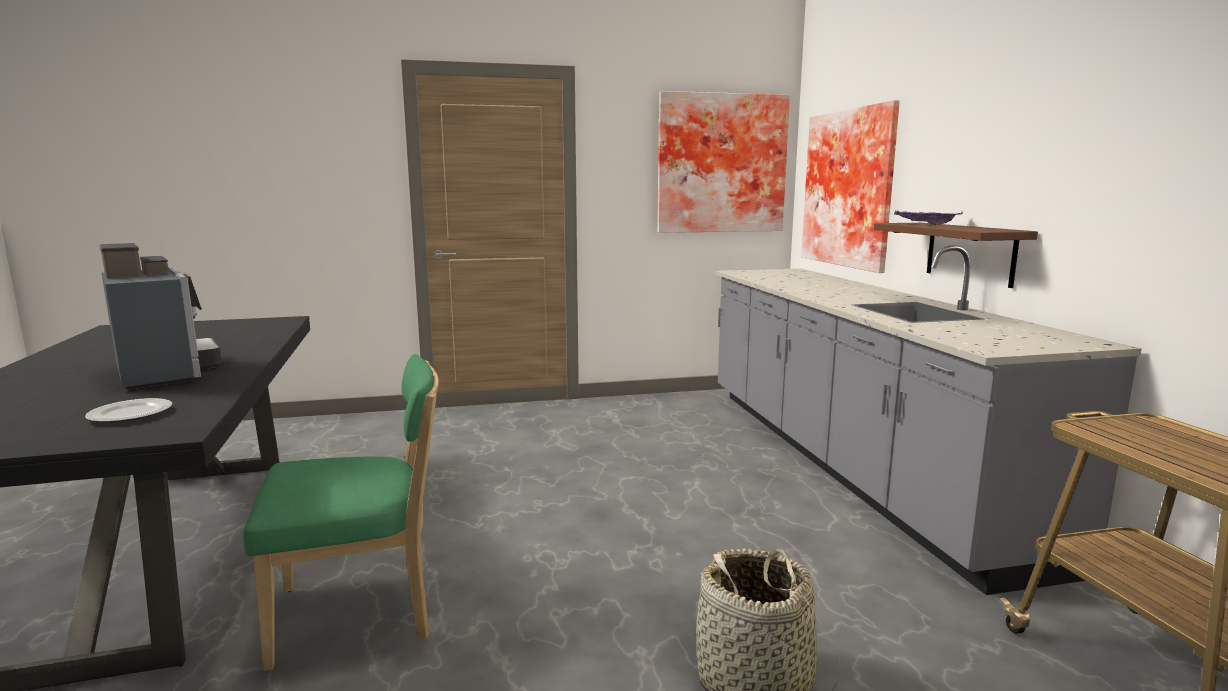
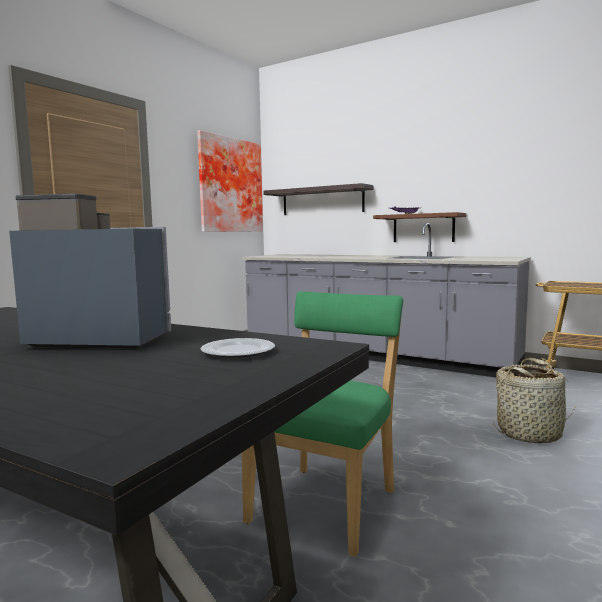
camera: 45 degrees left, 5 degrees down
picture [801,100,900,273] -> shelf [263,183,373,215]

